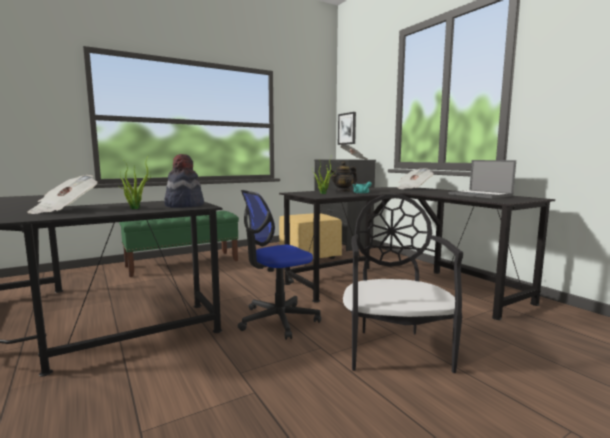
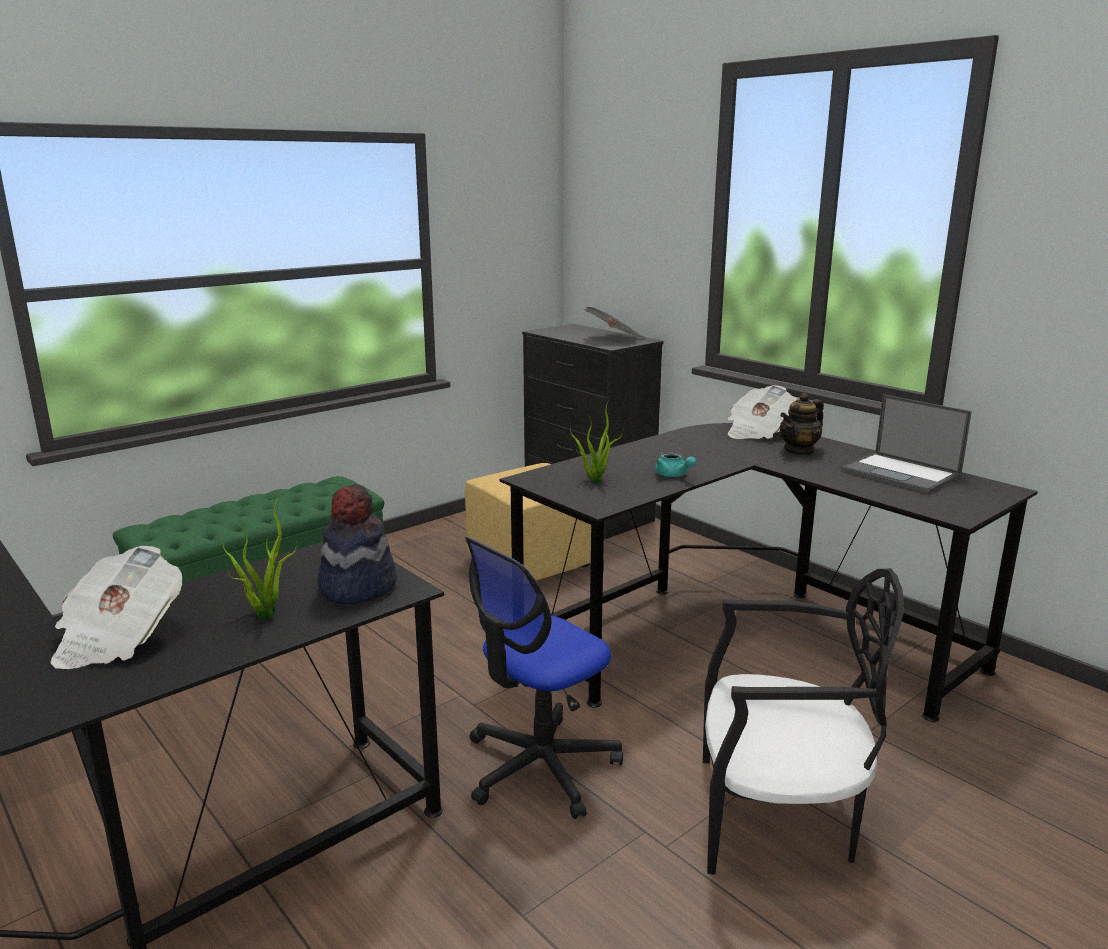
camera: 10 degrees left, 10 degrees up
teapot [331,161,357,192] -> teapot moved to [780,393,824,456]
picture [338,112,356,145] -> none
black chair [343,194,463,373] -> black chair turned 105 degrees clockwise [703,568,904,874]

